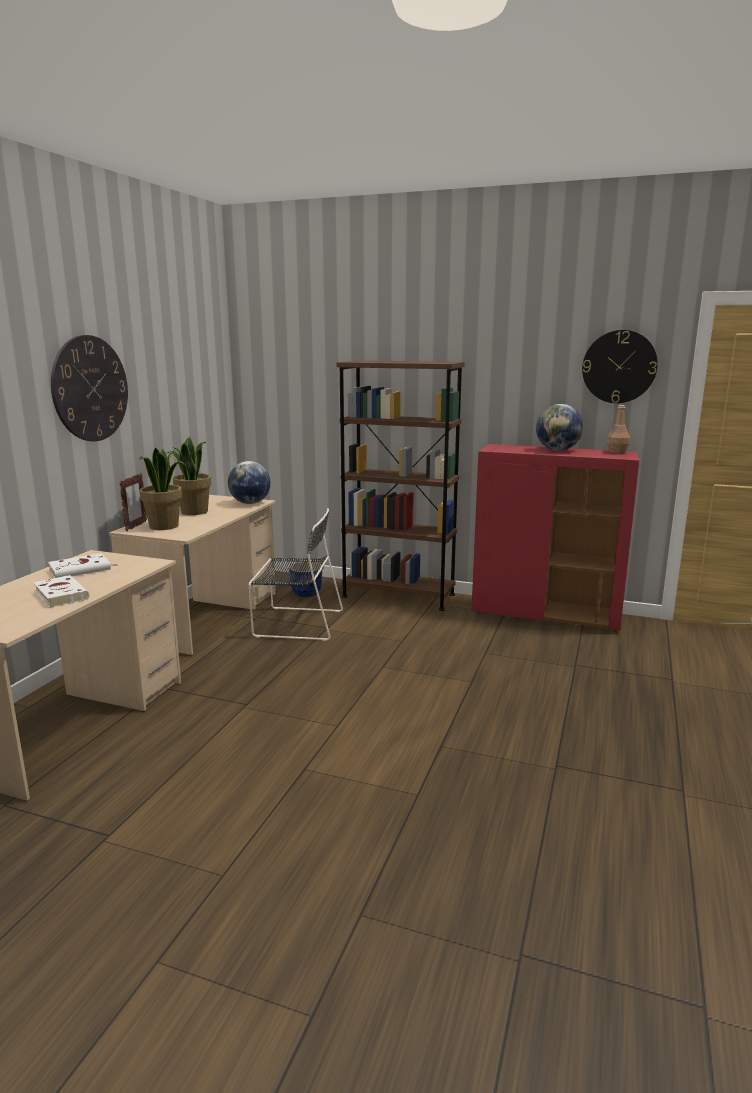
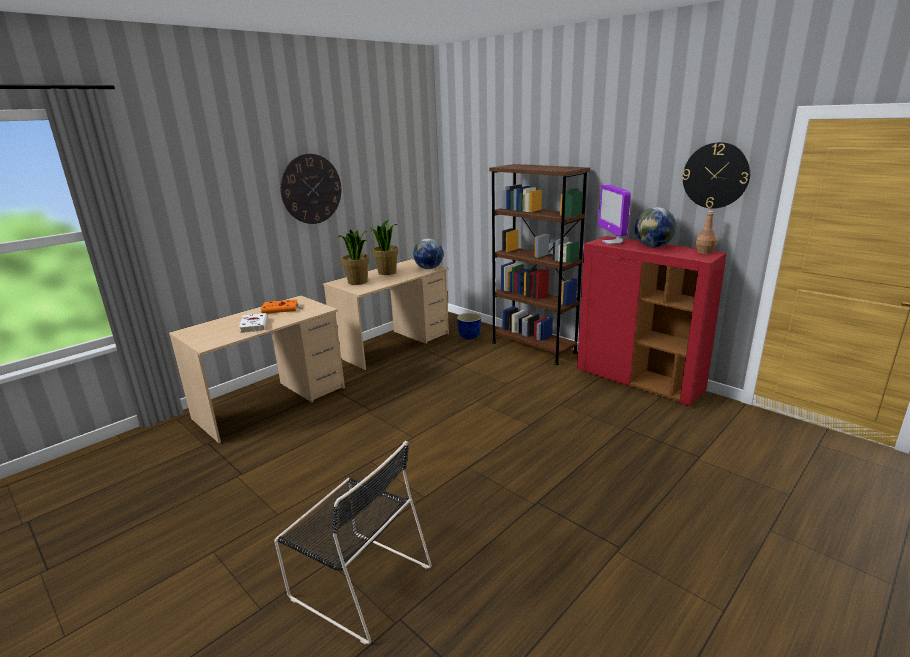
camera: 25 degrees right, 5 degrees up
white book [48,553,117,578] -> orange book [261,299,303,314]
picture frame [119,473,147,531] -> none
black chair [249,508,343,641] -> black chair moved to [274,441,432,645]
none -> monitor [598,185,631,244]

